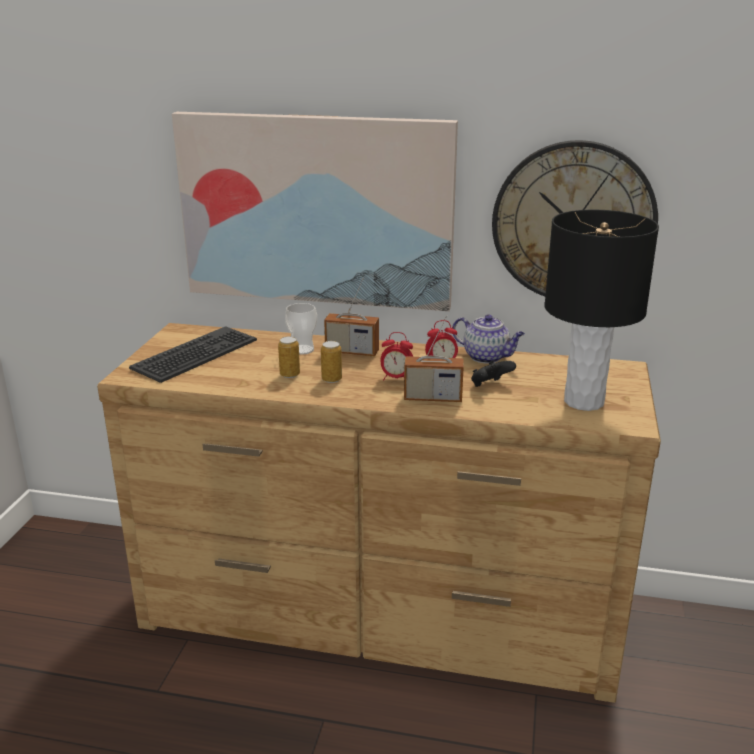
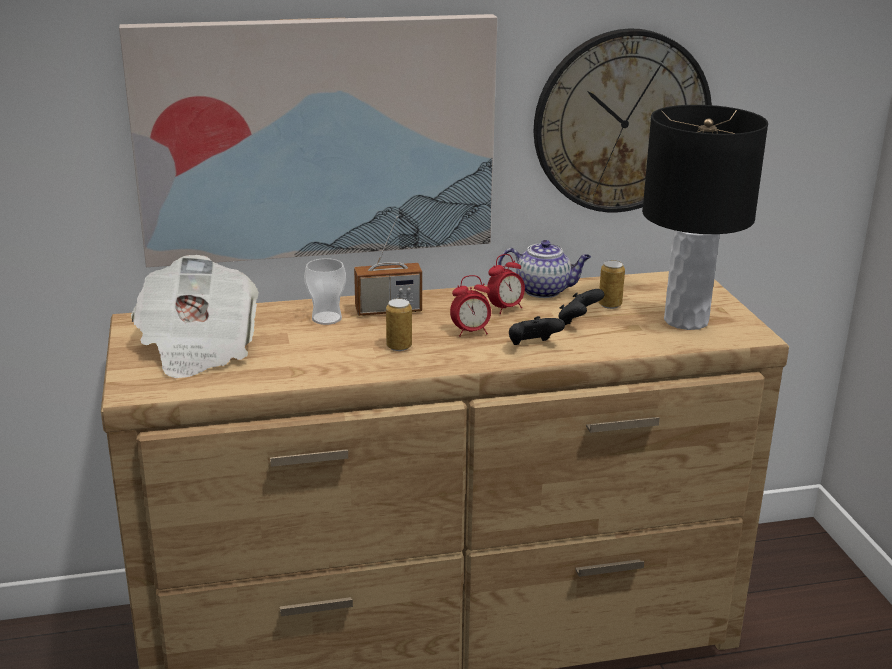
camera: 25 degrees left, 0 degrees up
keyboard [129,326,257,383] -> newspaper [131,255,259,378]
can [278,336,300,378] -> can moved to [598,260,625,309]
radio [404,315,464,402] -> black game controller [509,316,565,345]

